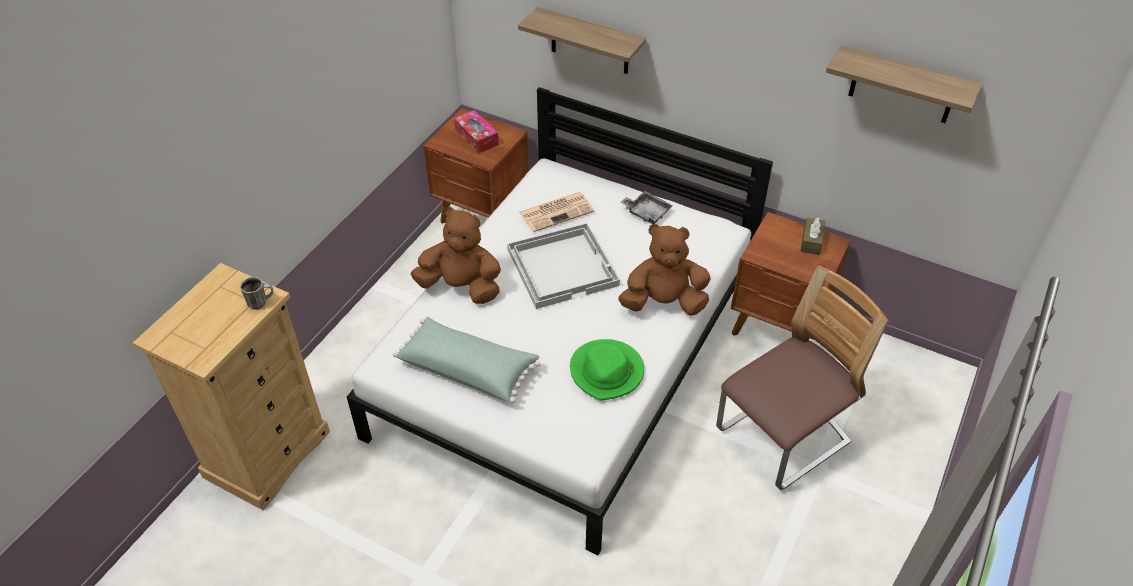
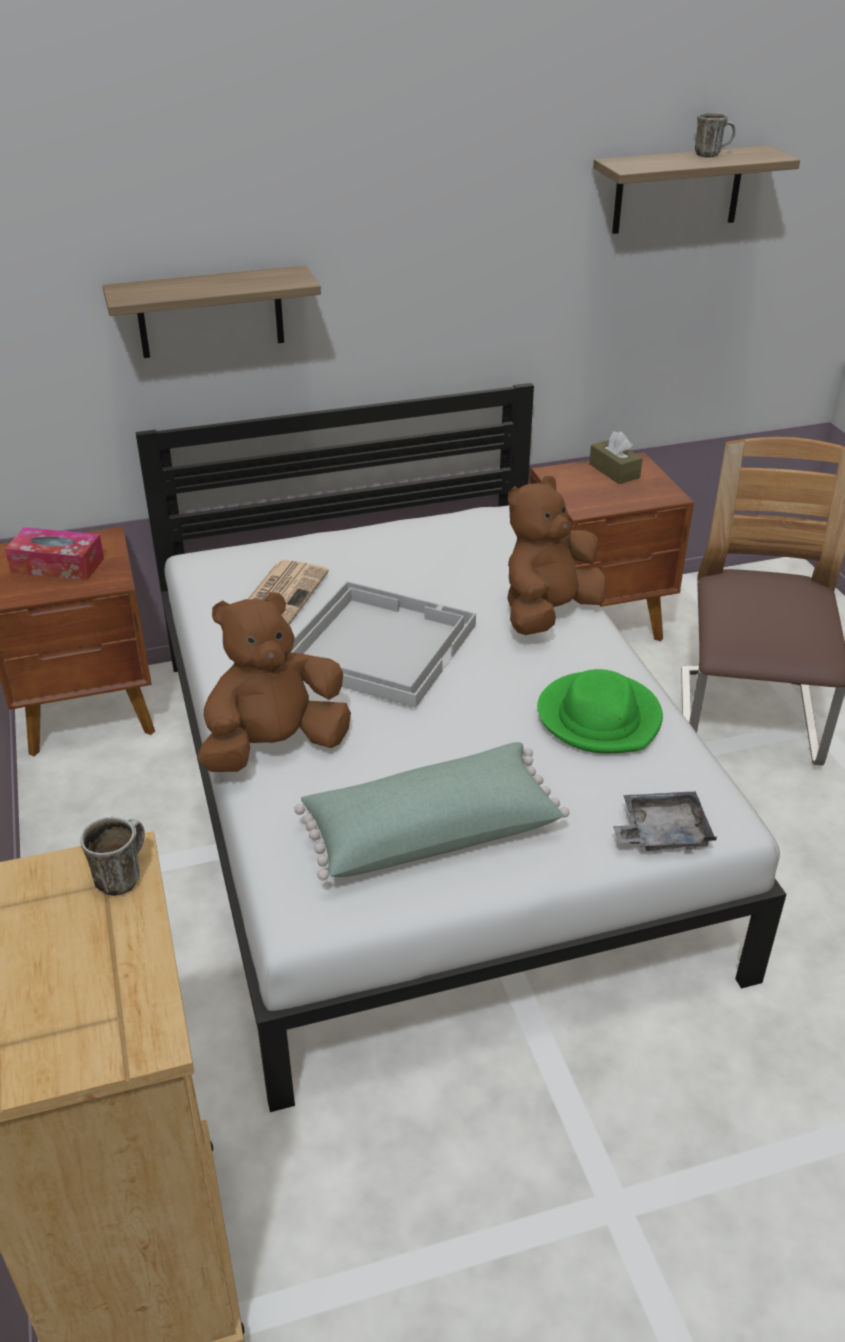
camera: 45 degrees left, 10 degrees down
grey tray [620,191,673,224] -> grey tray moved to [613,791,717,851]
none -> mug [695,112,736,158]

